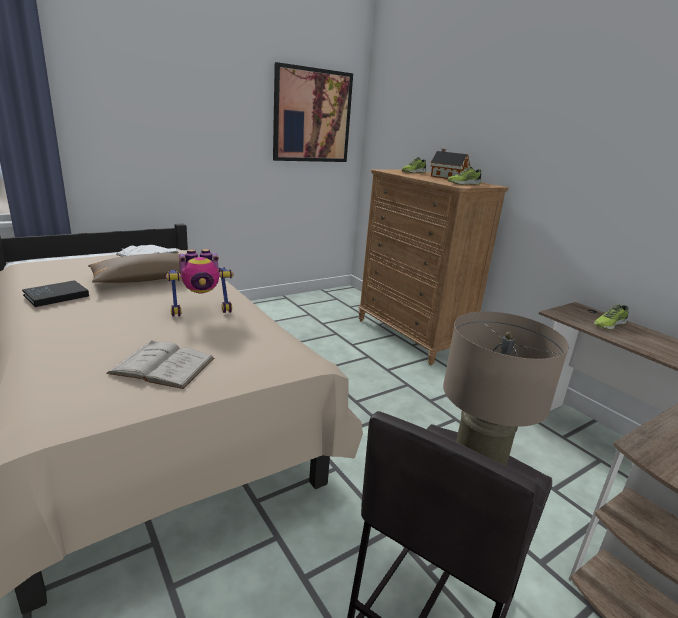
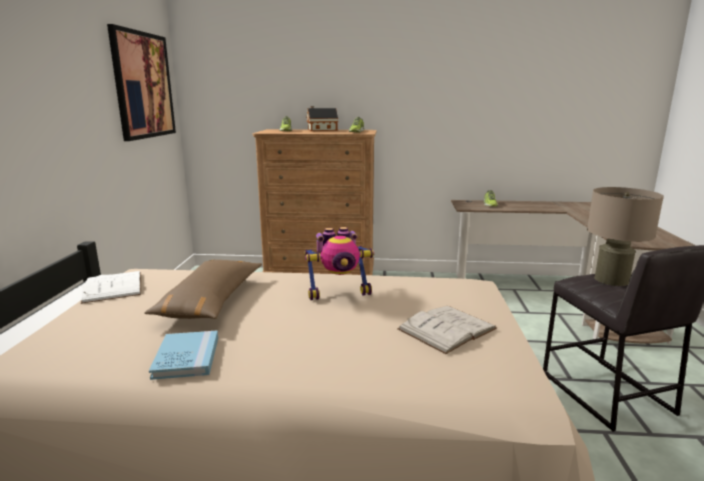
camera: 50 degrees left, 5 degrees down
black book [22,280,89,307] -> blue book [149,330,218,380]
toy robot [166,249,234,317] -> toy robot turned 60 degrees clockwise [304,227,374,300]

